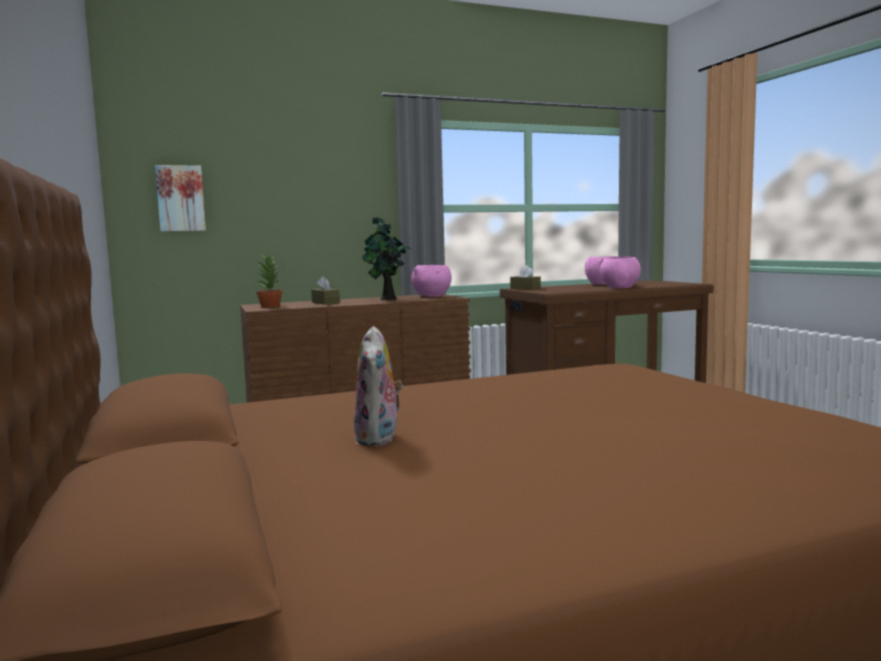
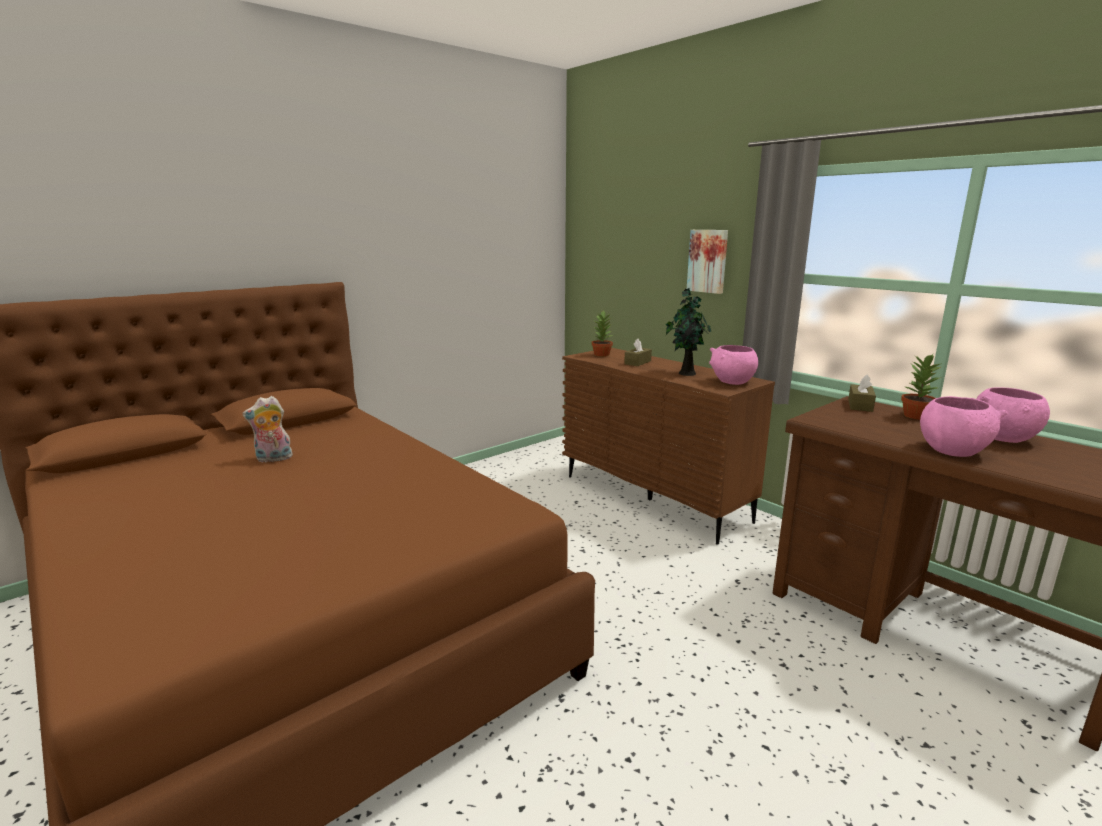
camera: 70 degrees right, 10 degrees up
picture [155,165,206,232] -> picture moved to [687,230,728,294]
none -> potted plant [901,354,942,420]

